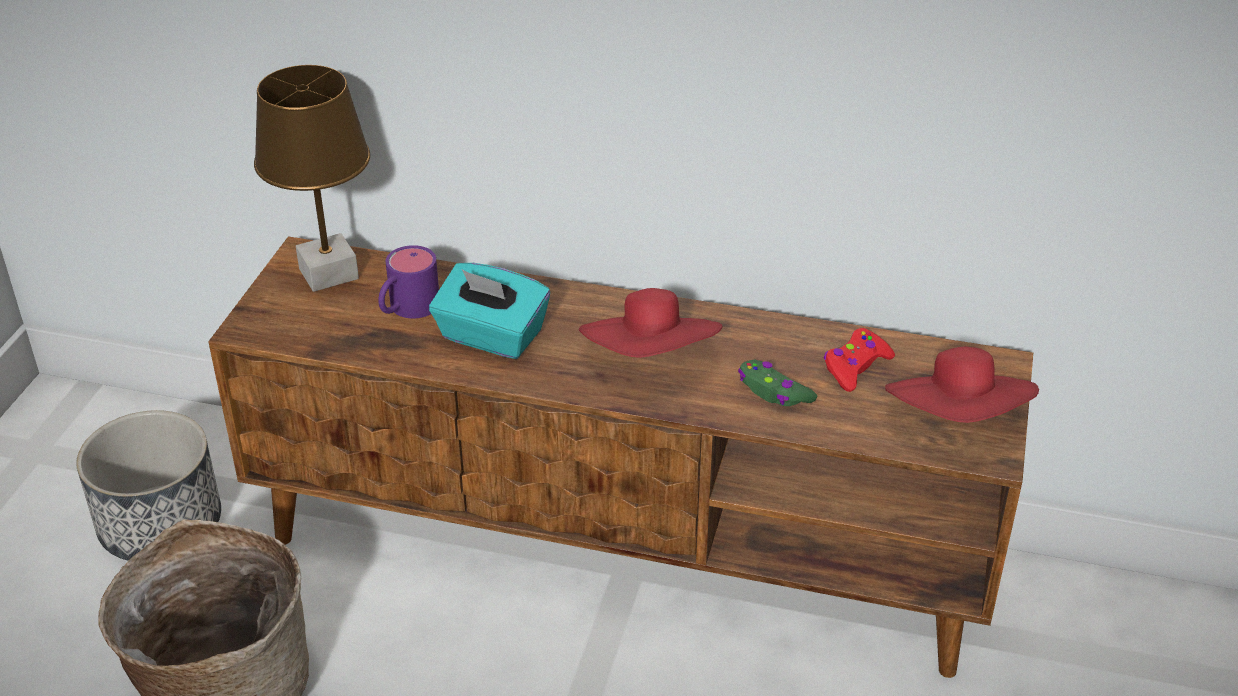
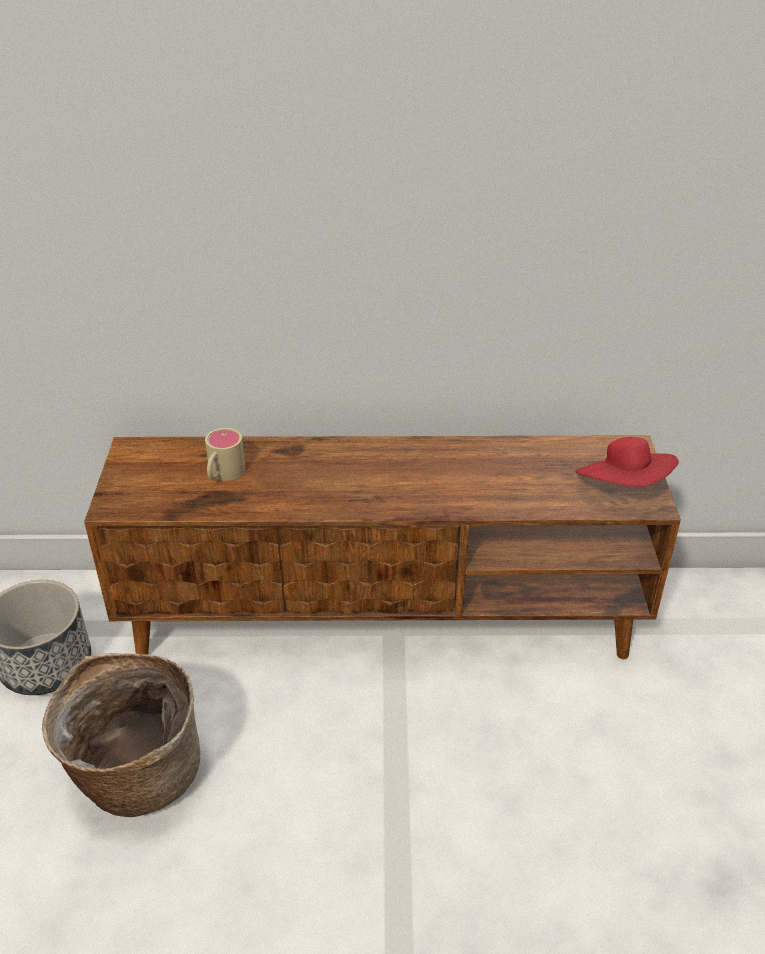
camera: 15 degrees left, 0 degrees up
brown table lamp [254,65,370,292] -> none
purple mug [378,245,439,318] -> beige mug [205,428,245,481]
turquoise tissue box [429,263,550,359] -> none
red hat [579,288,722,358] -> none
green game controller [738,359,817,406] -> none
red game controller [824,328,895,392] -> none

